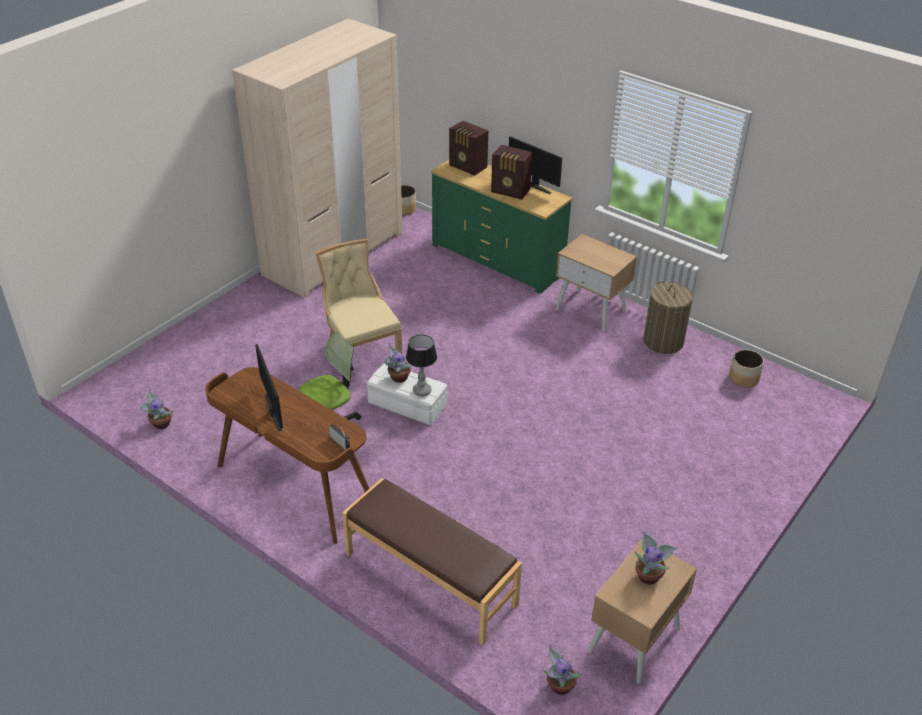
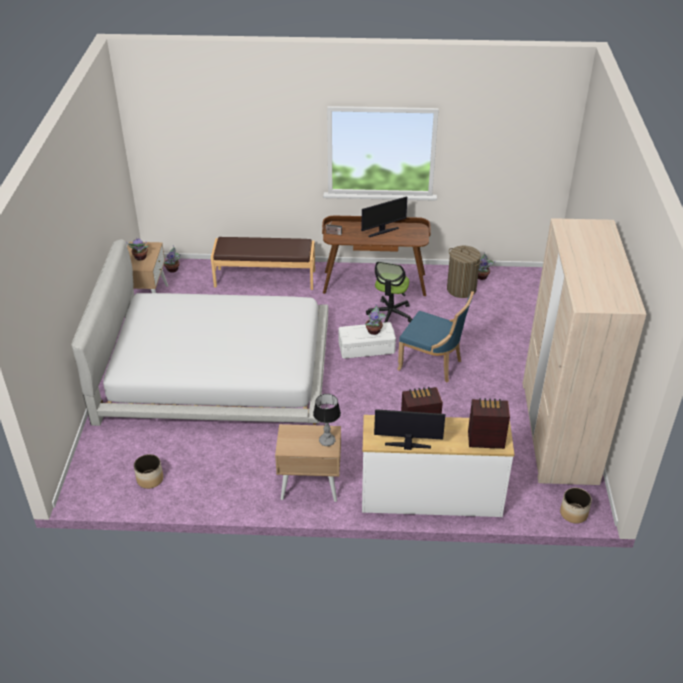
camera: 145 degrees right, 0 degrees up
monitor [255,344,283,431] -> monitor turned 120 degrees clockwise [361,196,407,237]
beige chair [315,239,402,379] -> blue chair [397,291,474,383]
table lamp [406,335,437,396] -> table lamp moved to [313,394,341,446]
green dresser [431,160,572,294] -> white dresser [362,415,515,517]
laundry basket [644,282,693,354] -> laundry basket moved to [447,246,482,298]
none -> white bed [71,239,328,426]

